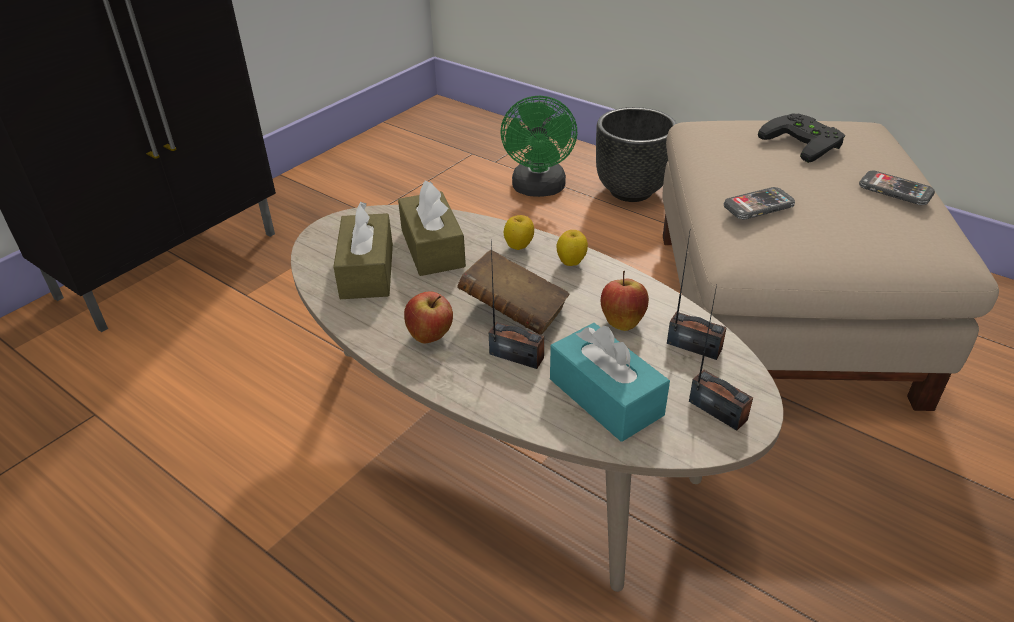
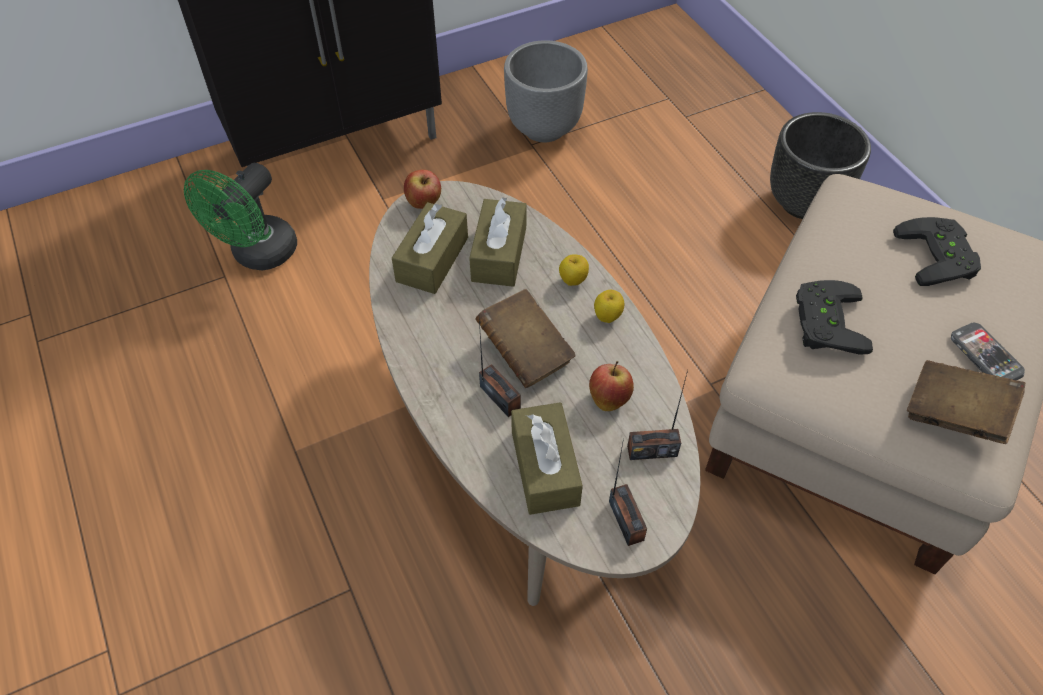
camera: 25 degrees right, 15 degrees up
apple [404,291,453,344] -> apple moved to [404,170,441,209]
green fan [500,96,577,197] -> green fan moved to [184,163,297,270]
turquoise tissue box [550,323,670,442] -> brown tissue box [511,402,583,515]
radio [667,232,727,360] -> radio turned 120 degrees clockwise [627,370,688,460]
phone [724,187,795,220] -> black game controller [796,280,873,355]
none -> grey planter [504,40,588,142]
none -> brown book [907,360,1025,444]

